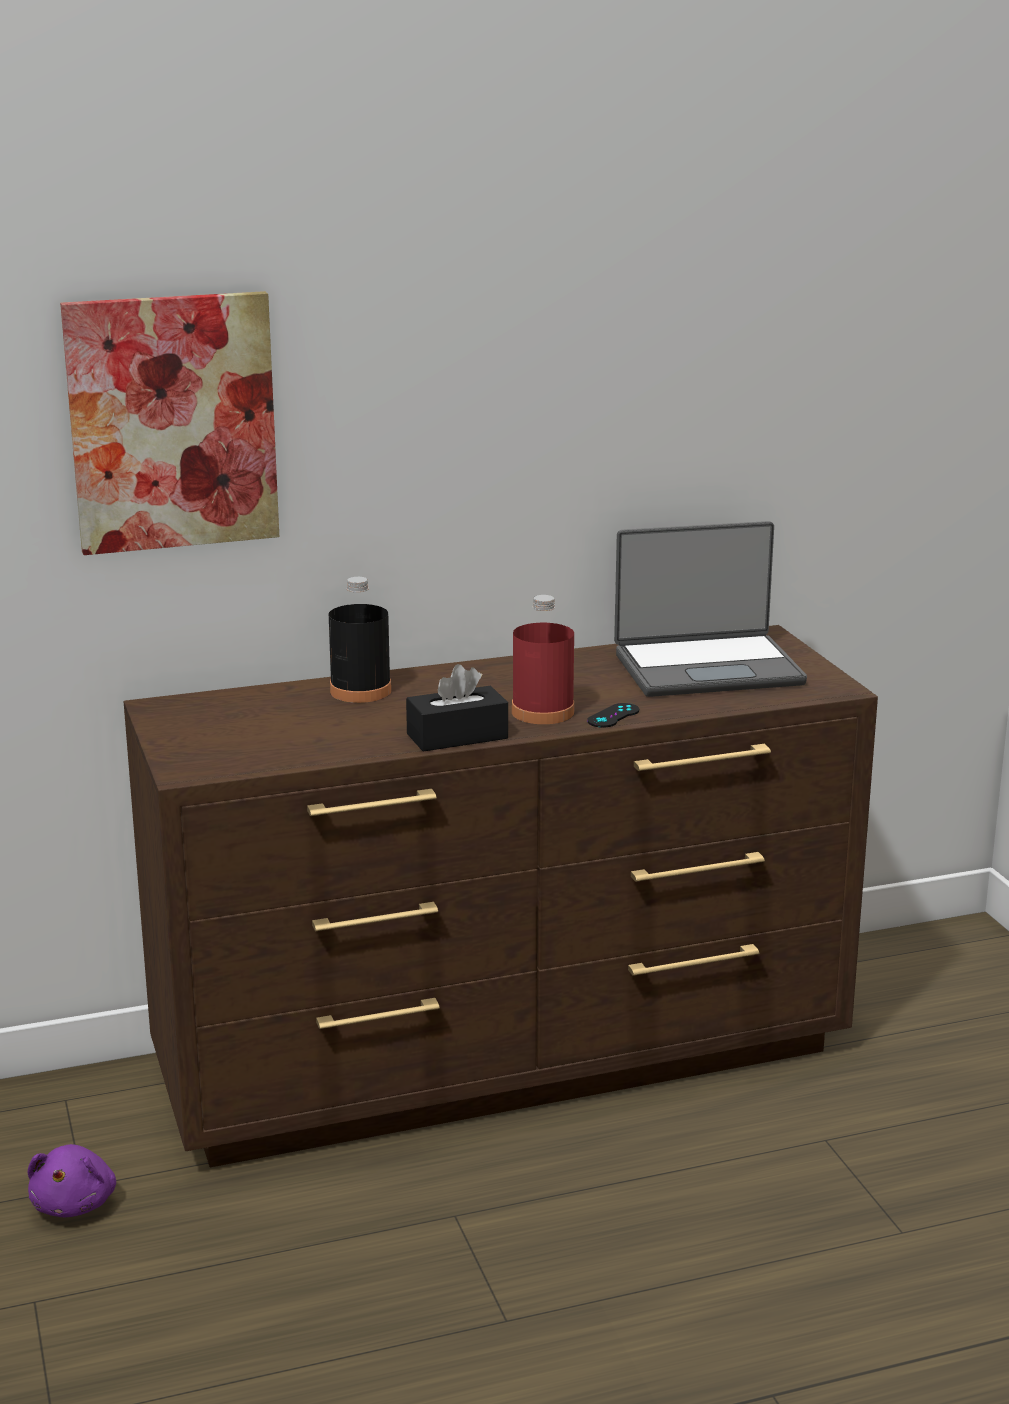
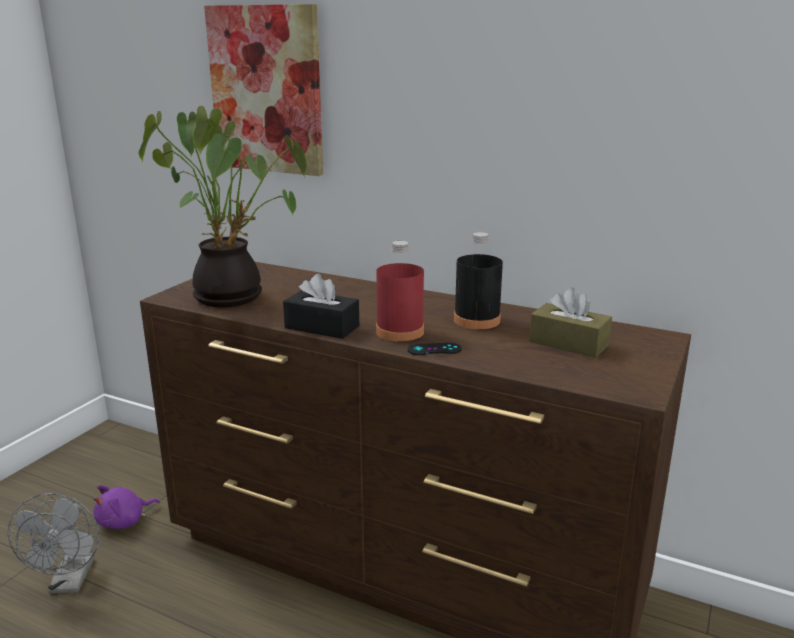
camera: 45 degrees right, 0 degrees up
black bottle [329,577,391,703] -> black bottle moved to [454,232,503,329]
laptop [614,521,807,697] -> brown tissue box [529,287,612,358]
none -> grey fan [8,493,99,593]
none -> potted plant [138,106,307,308]

